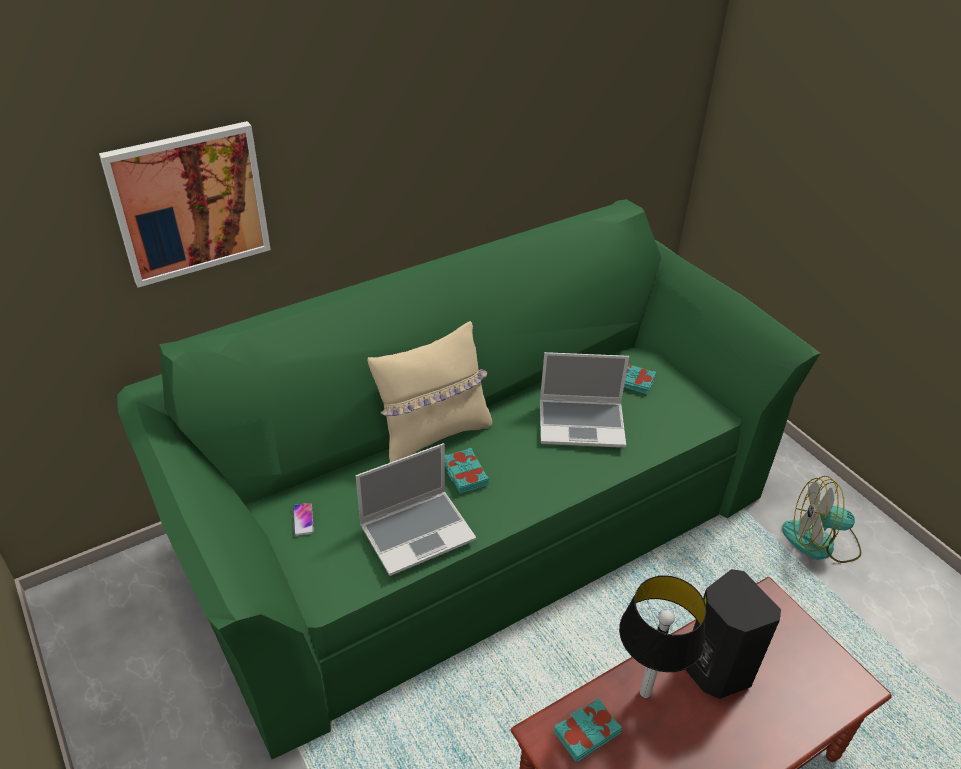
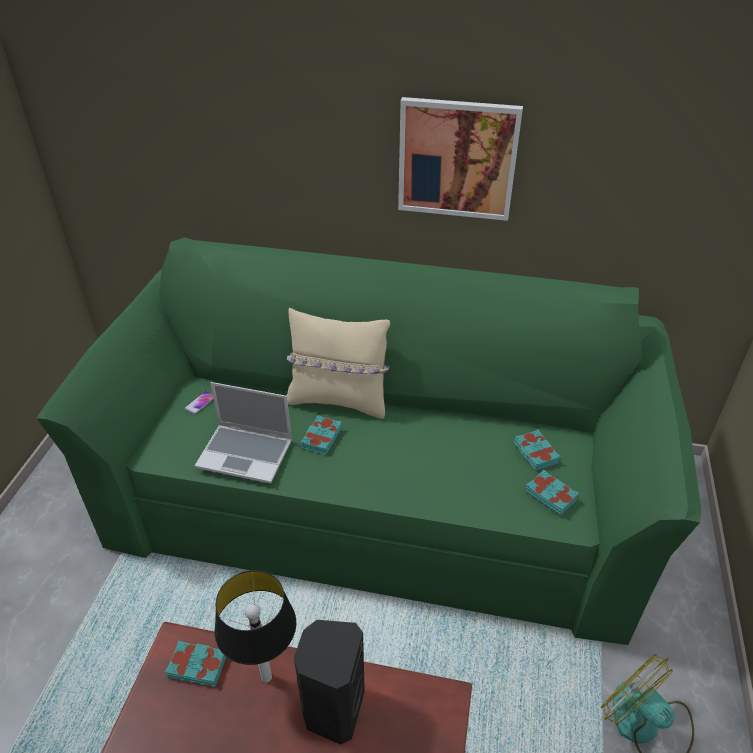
camera: 45 degrees right, 0 degrees up
picture [99,121,271,288] -> picture moved to [398,97,523,221]
laptop [540,352,629,448] -> none
none -> turquoise book [525,469,579,516]

